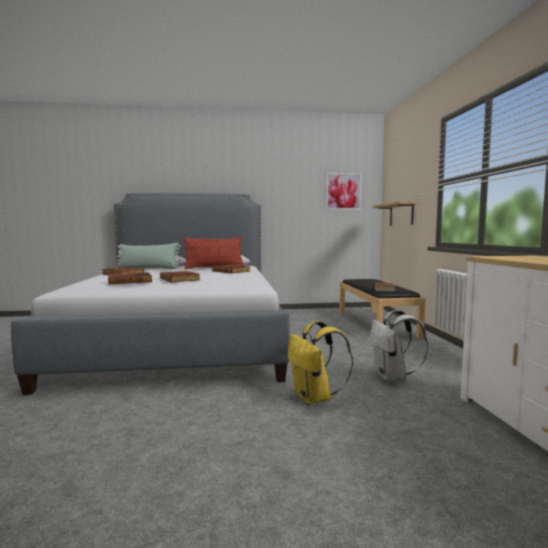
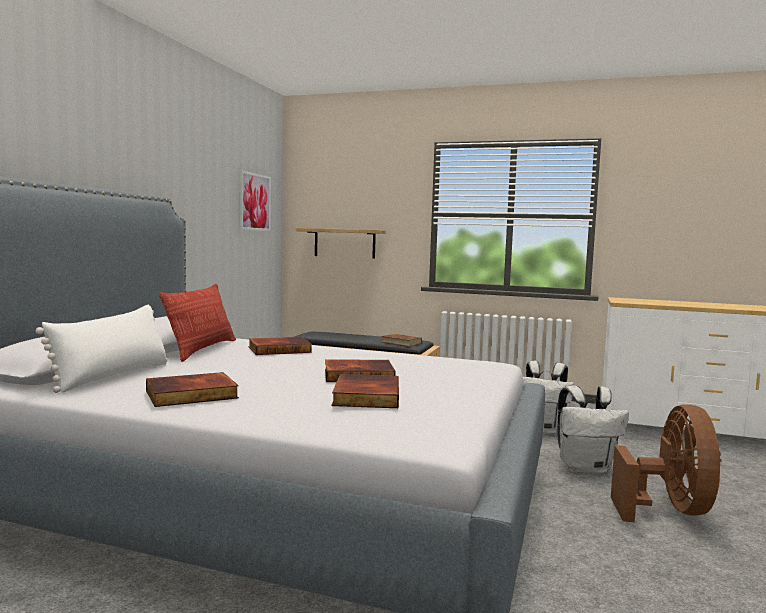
camera: 65 degrees left, 0 degrees up
green pillow [116,242,181,269] -> white pillow [36,305,168,393]
yellow backpack [288,321,353,404] -> white backpack [557,385,629,474]
none -> brown fan [611,404,721,522]

